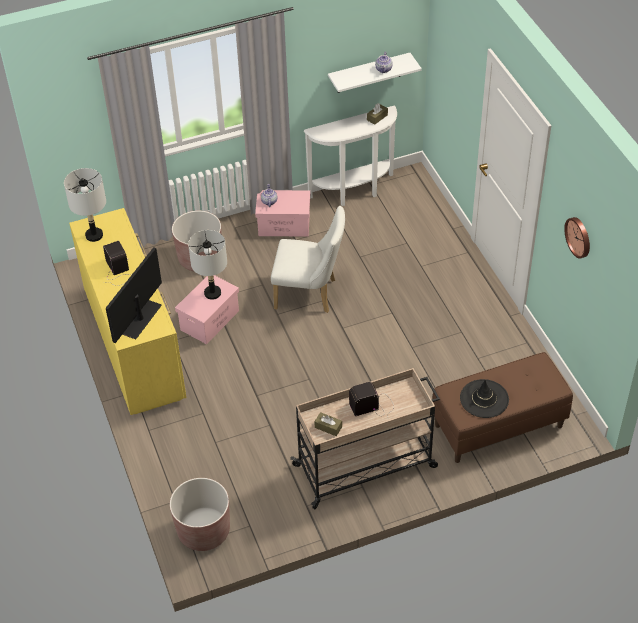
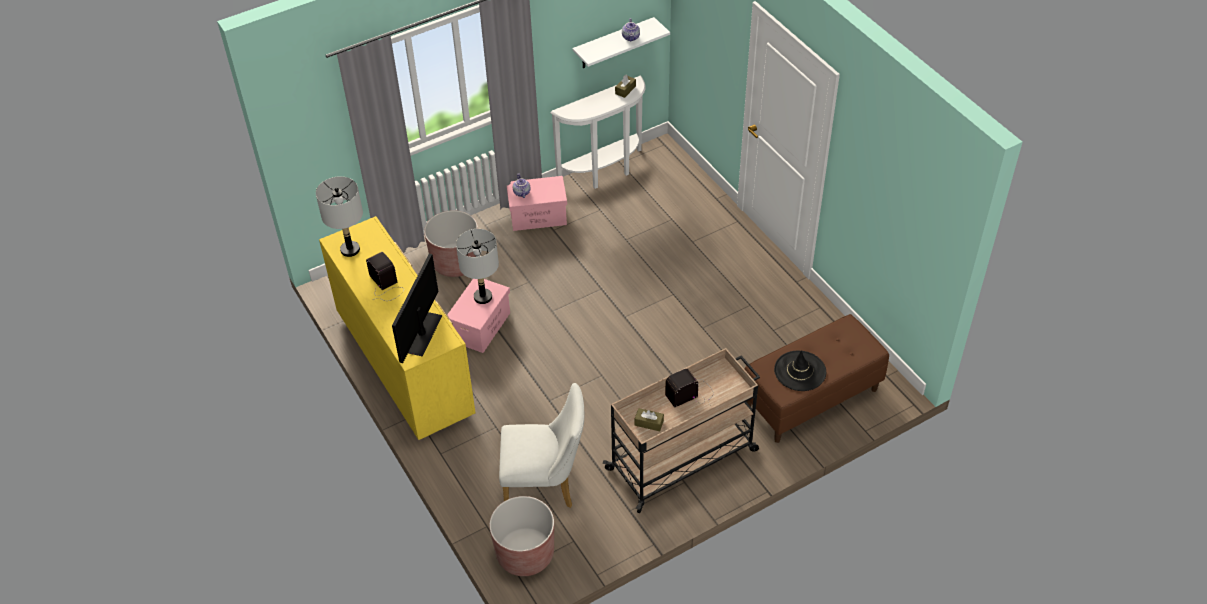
camera: 10 degrees left, 0 degrees up
white chair [271,206,345,313] -> white chair moved to [499,383,584,508]
wall clock [564,217,590,259] -> none

